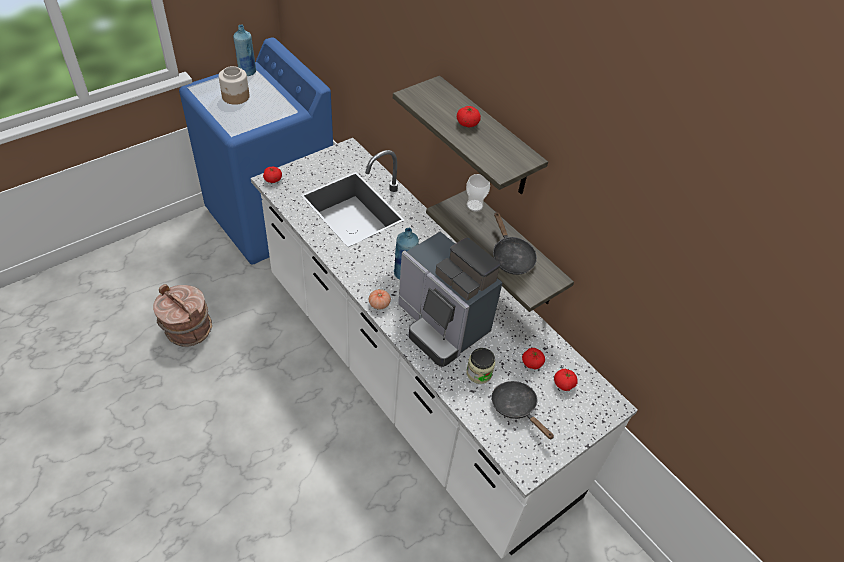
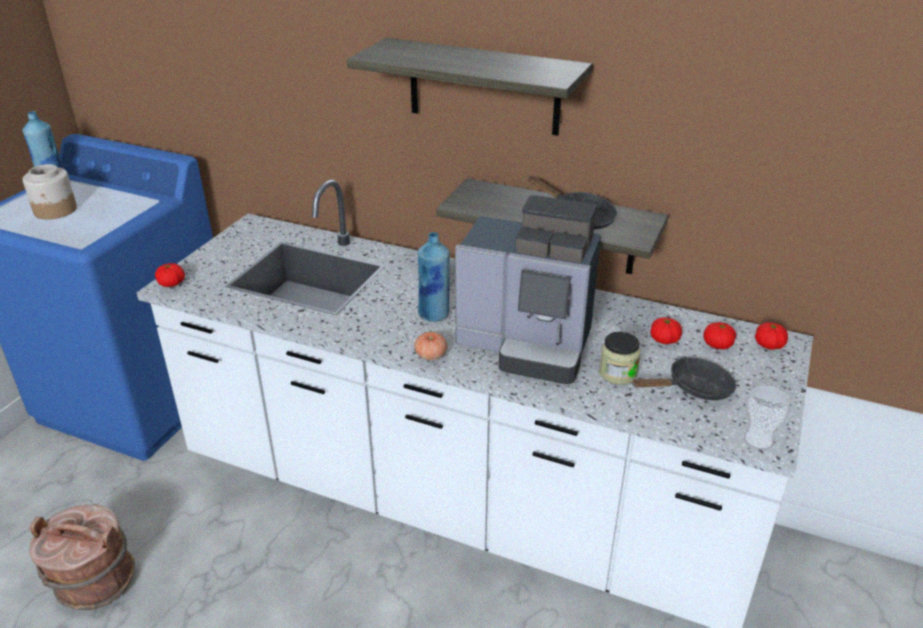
camera: 25 degrees left, 15 degrees down
tomato [457,106,481,128] -> tomato moved to [755,322,788,350]
cup [466,174,490,211] -> cup moved to [744,386,790,450]
black frying pan [491,381,554,439] -> black frying pan turned 135 degrees clockwise [632,357,737,400]

